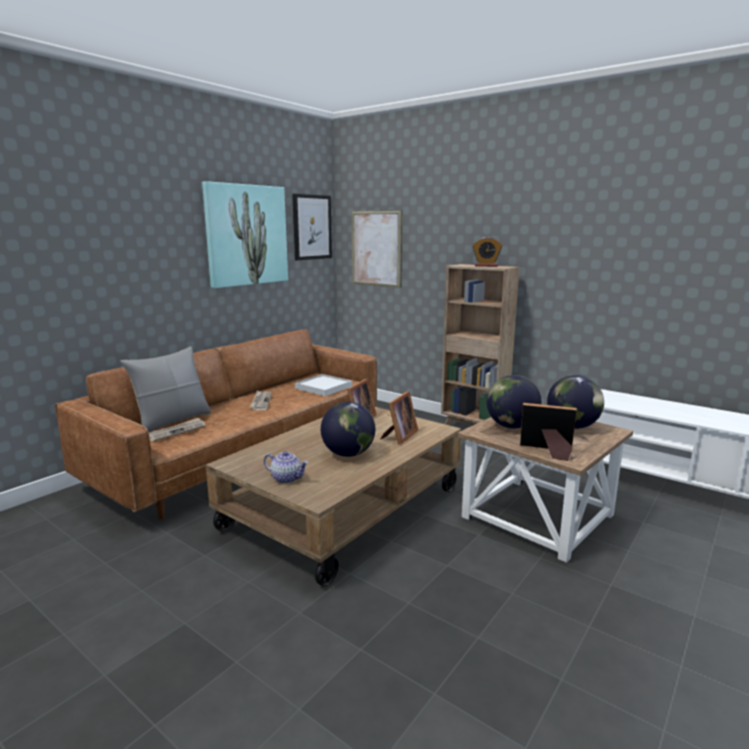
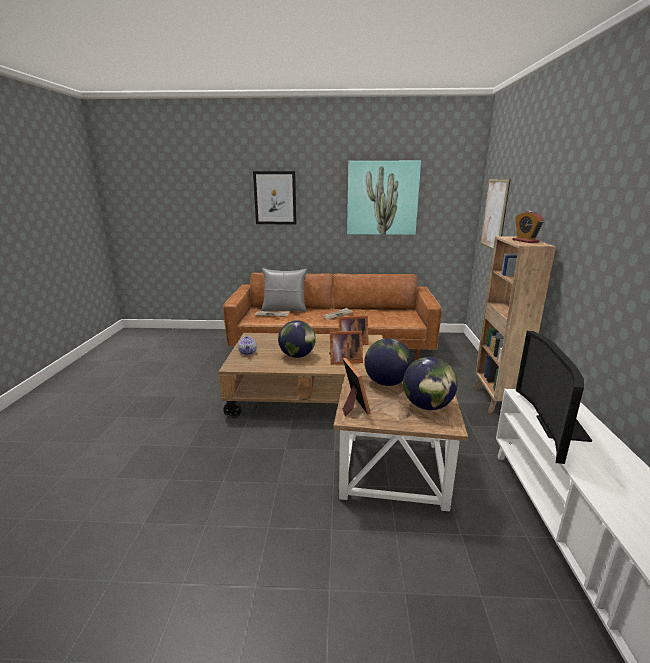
camera: 55 degrees right, 5 degrees up
picture [292,194,332,260] -> picture moved to [253,171,297,224]
white tray [295,374,352,396] -> none
none -> television [516,331,592,464]

